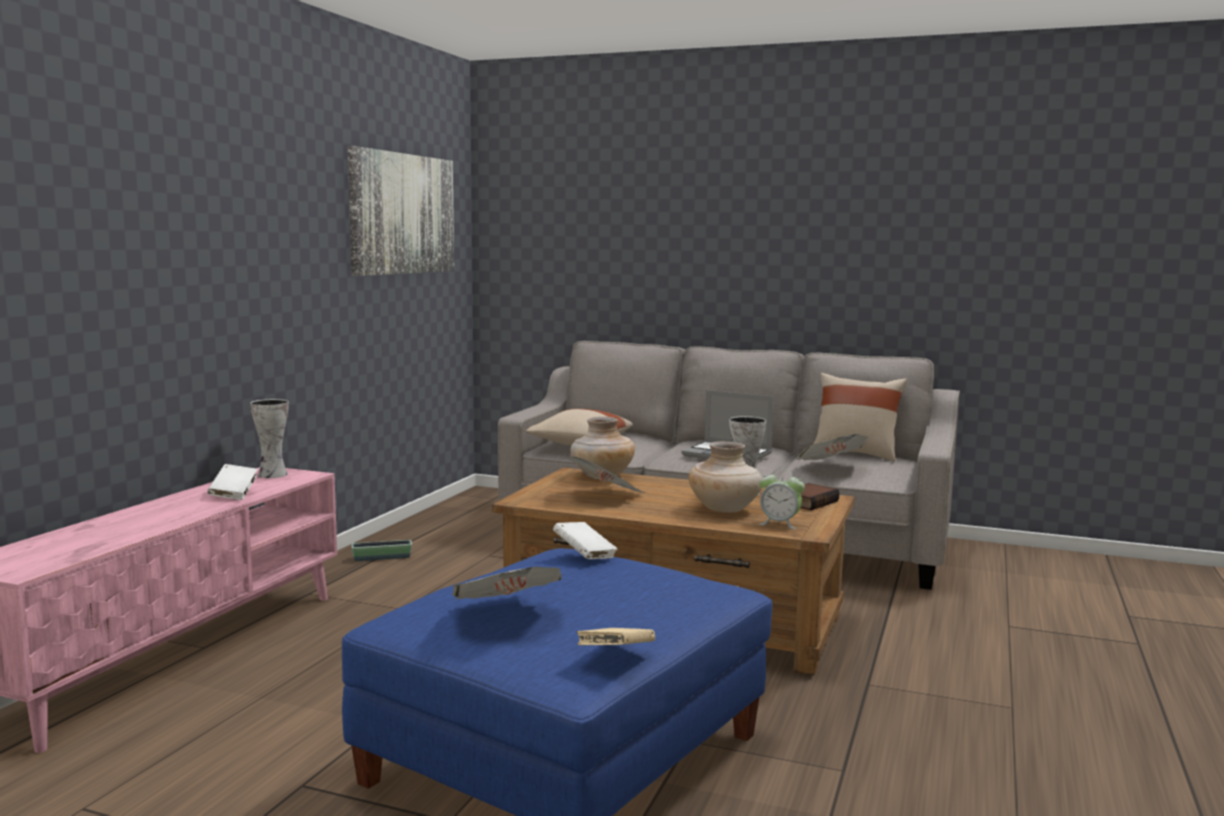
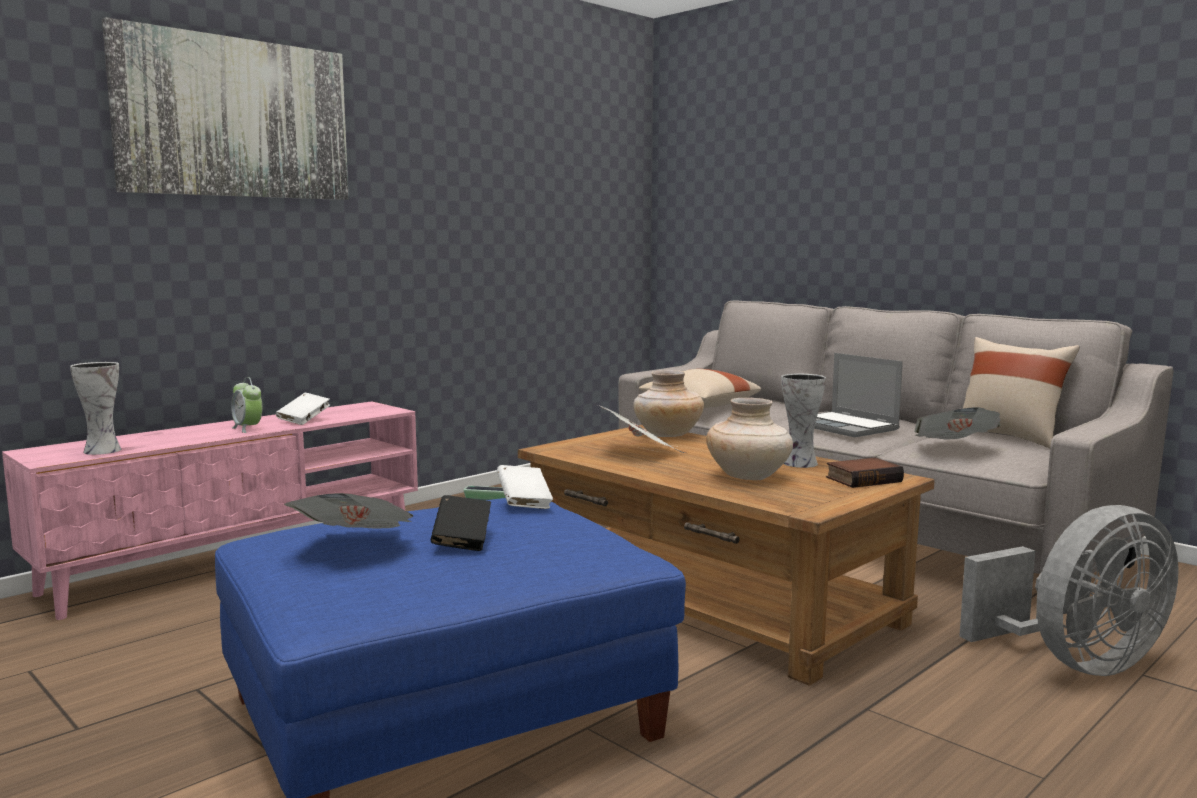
camera: 25 degrees right, 0 degrees up
vase [250,399,289,478] -> vase moved to [70,362,121,455]
picture [347,146,454,276] -> picture moved to [102,17,349,200]
beige book [577,628,655,645] -> none
alarm clock [759,469,805,529] -> alarm clock moved to [231,377,262,433]
none -> black book [431,495,491,551]
none -> grey fan [959,505,1179,676]

